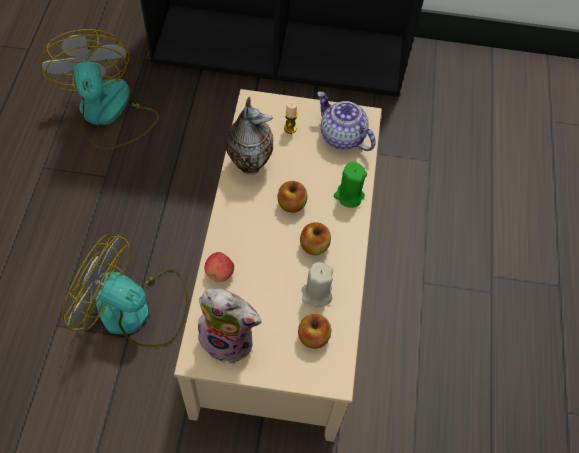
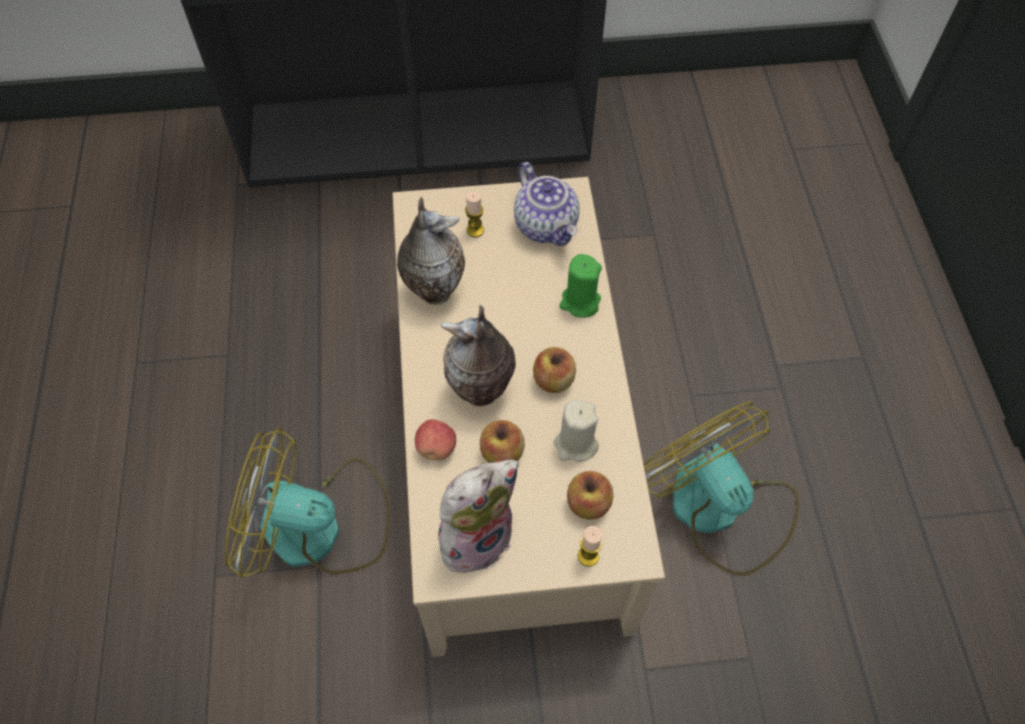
camera: 10 degrees left, 0 degrees up
fan [39,29,159,149] -> fan moved to [644,401,799,576]
plush toy [198,288,262,364] -> plush toy turned 45 degrees counterclockwise [438,460,519,577]
apple [277,181,308,213] -> apple moved to [480,420,525,463]
teapot [317,91,376,151] -> teapot turned 150 degrees counterclockwise [514,162,580,246]
none -> vase [441,305,516,406]
none -> candle [578,526,603,567]

